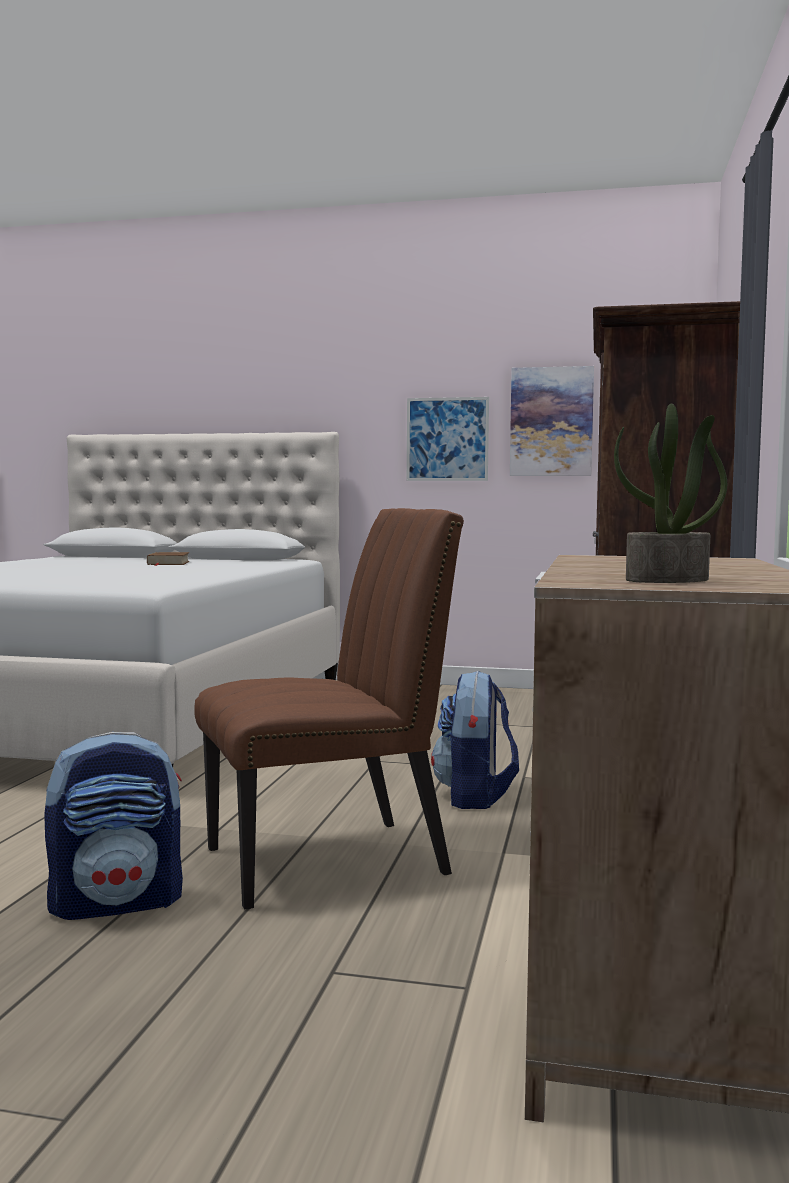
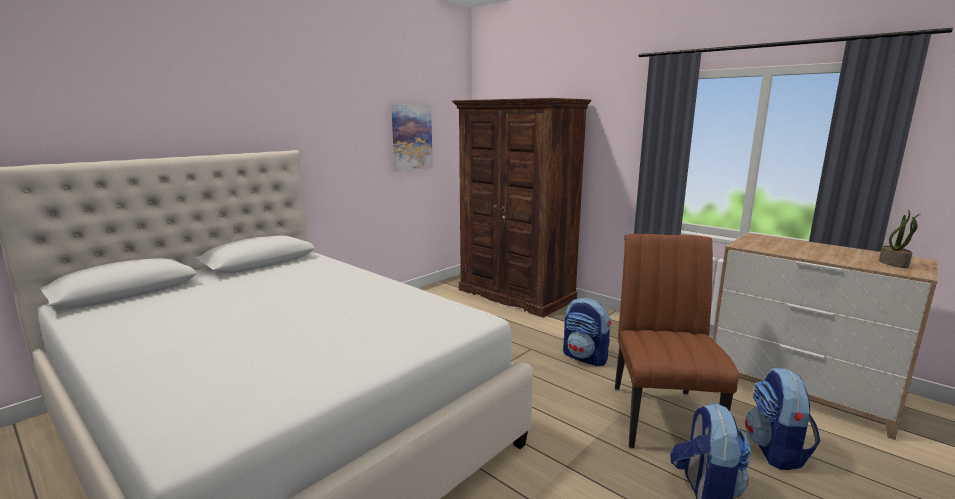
camera: 60 degrees left, 10 degrees up
brown book [147,552,190,566] -> none
picture [407,397,489,481] -> none
none -> backpack [745,368,821,470]

